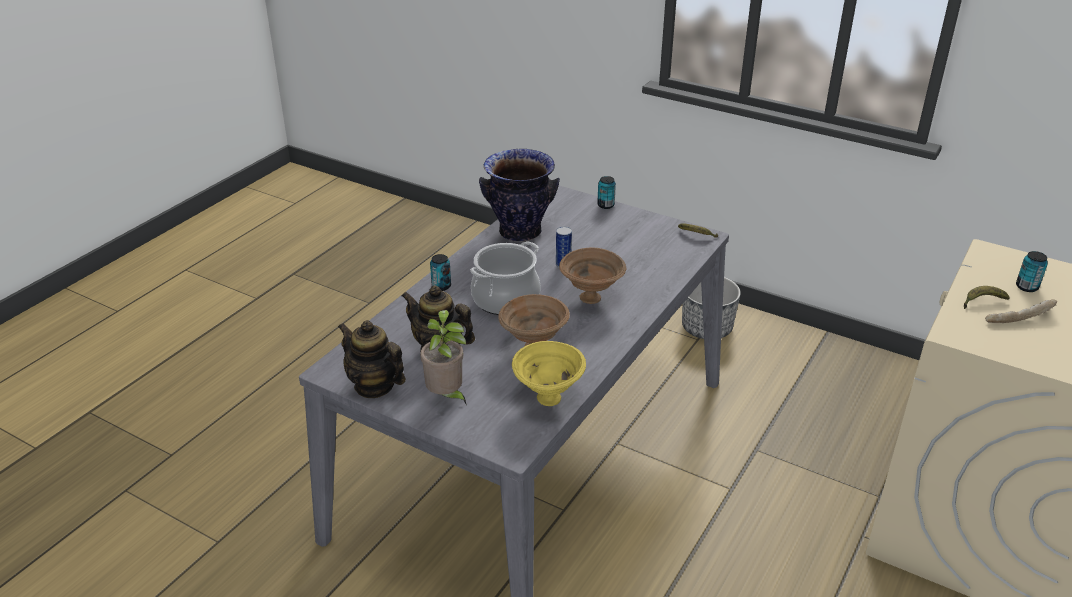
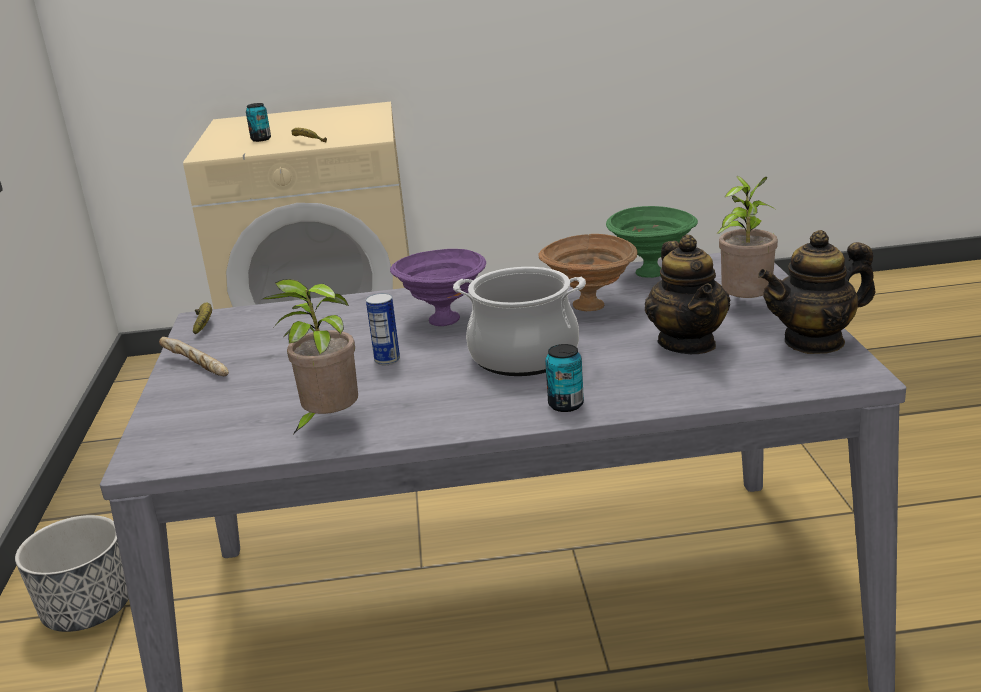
camera: 125 degrees left, 10 degrees down
teapot [338,320,406,398] -> teapot turned 75 degrees clockwise [758,230,875,354]
vase [479,149,560,242] -> potted plant [261,279,358,433]
yellow bowl [512,341,586,406] -> green bowl [606,206,698,278]
brown bowl [559,248,626,304] -> purple bowl [390,249,486,326]
can [597,176,616,209] -> none
bread [985,299,1057,323] -> bread moved to [159,337,229,376]

